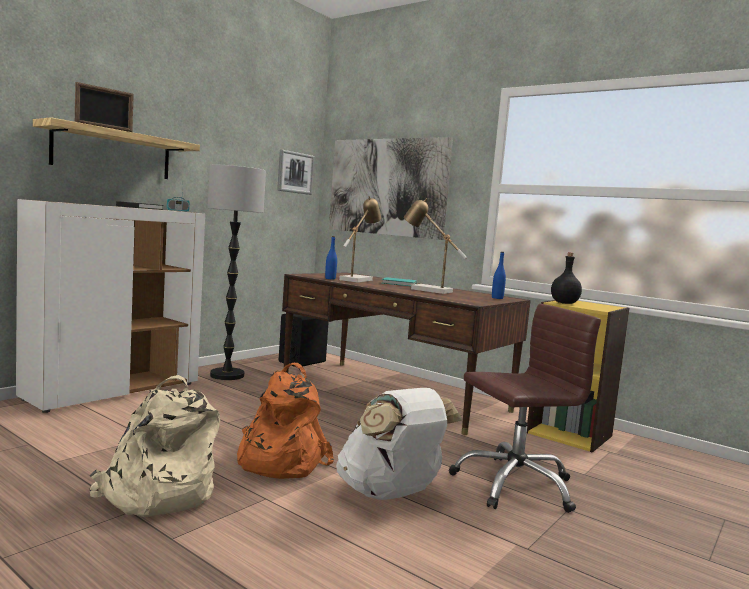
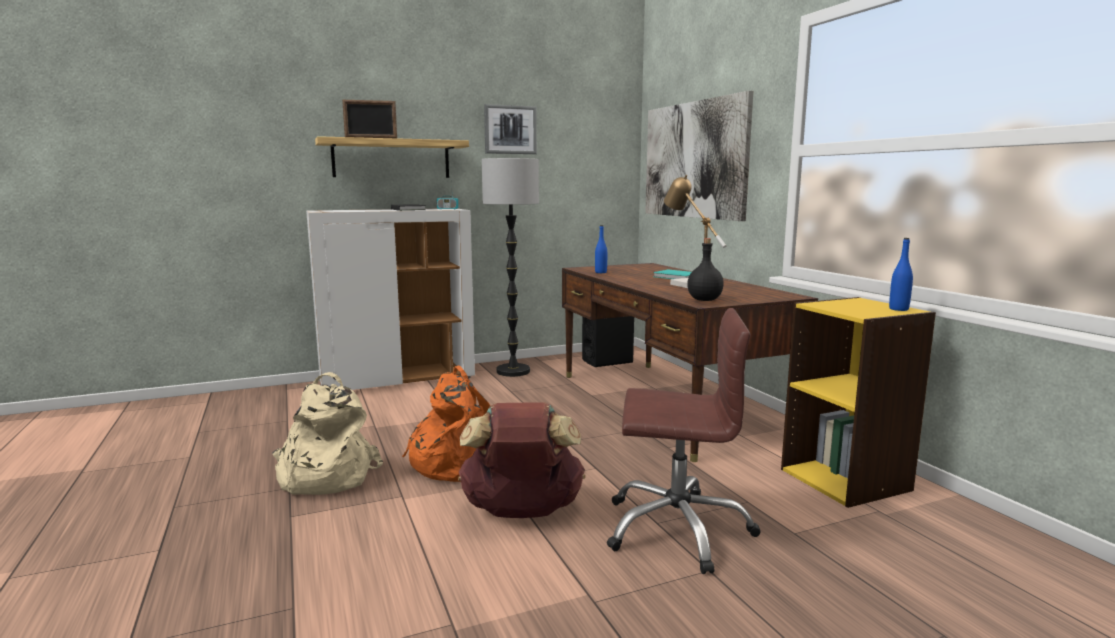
camera: 30 degrees right, 5 degrees up
picture [277,149,314,195] -> picture moved to [484,104,537,154]
white backpack [336,388,462,500] -> brown backpack [458,402,585,518]
table lamp [339,196,381,283] -> none
blue bottle [492,252,506,299] -> blue bottle moved to [889,238,913,311]
black bottle [551,252,582,304] -> black bottle moved to [687,238,724,301]

